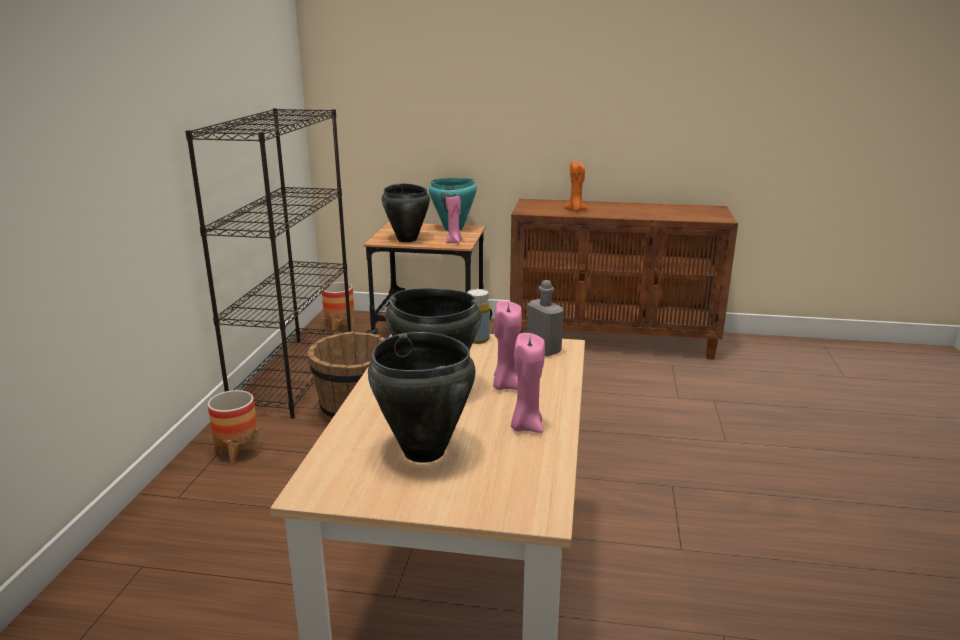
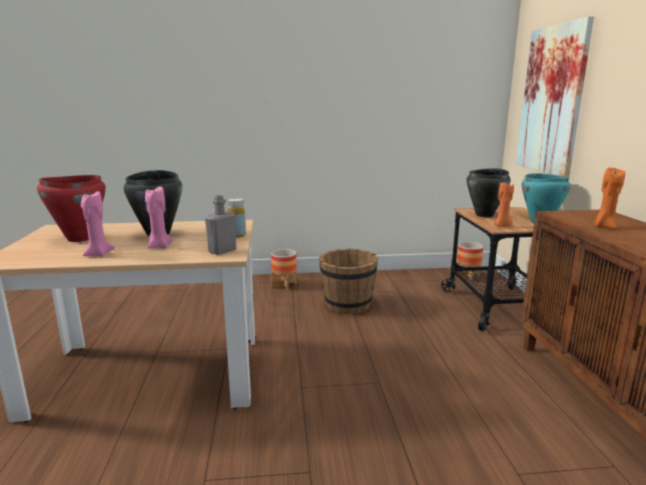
camera: 75 degrees right, 5 degrees down
black bookcase [185,108,351,419] -> none
black cooking pot [368,332,475,463] -> red cooking pot [37,175,106,242]
pink candle [446,196,462,244] -> orange candle [494,183,514,227]
none -> picture [516,16,594,178]

